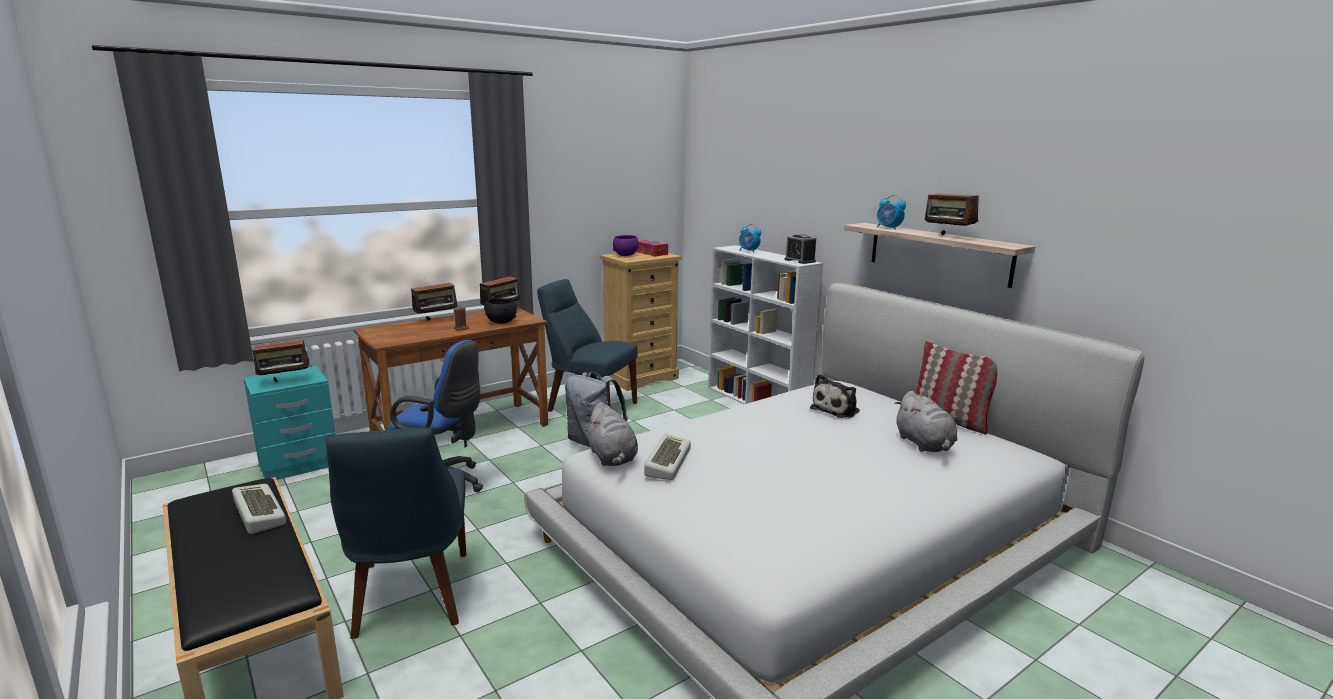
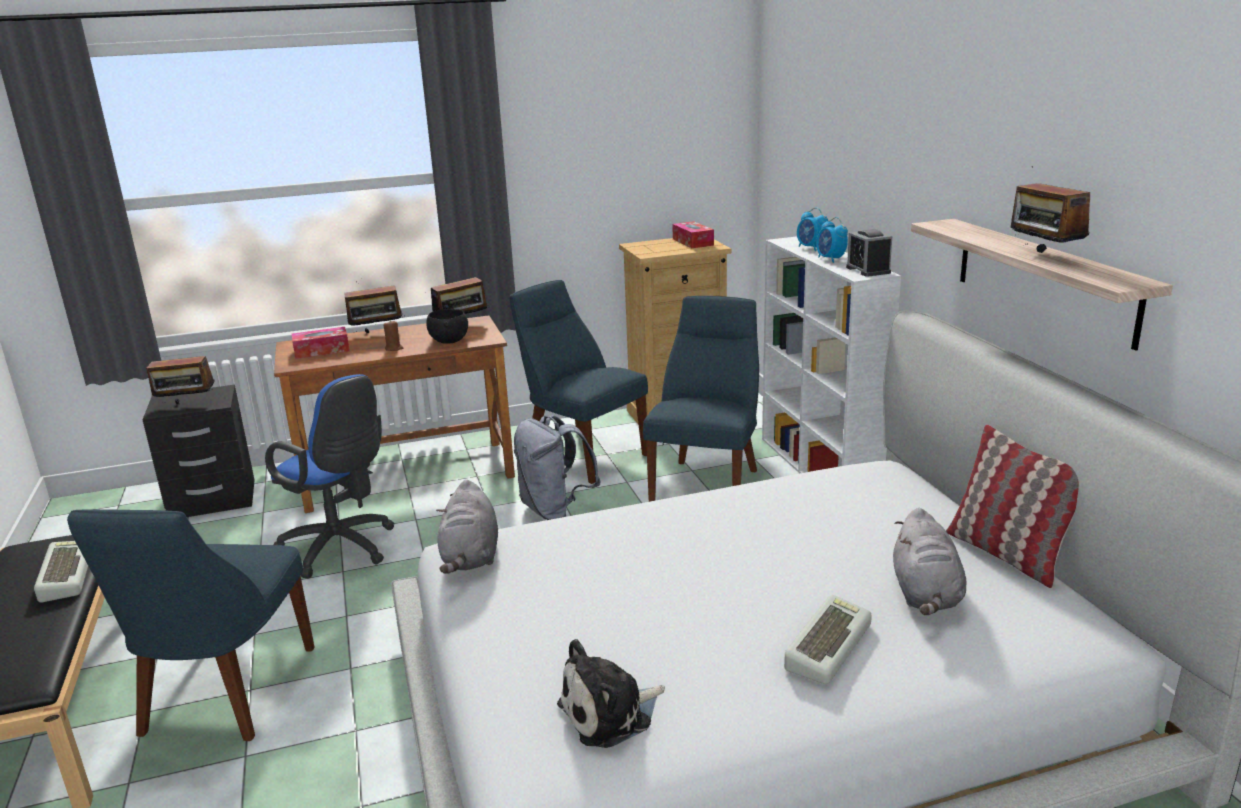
camera: 20 degrees right, 5 degrees up
turquoise nightstand [244,366,335,480] -> black nightstand [143,385,255,517]
purple bowl [612,235,639,256] -> none
keyboard [644,434,691,480] -> keyboard moved to [784,595,872,684]
plush toy [810,374,860,418] -> plush toy moved to [557,639,665,748]
alarm clock [877,195,906,230] -> alarm clock moved to [816,217,848,263]
none -> tissue box [292,327,350,359]
none -> blue chair [643,296,759,502]

